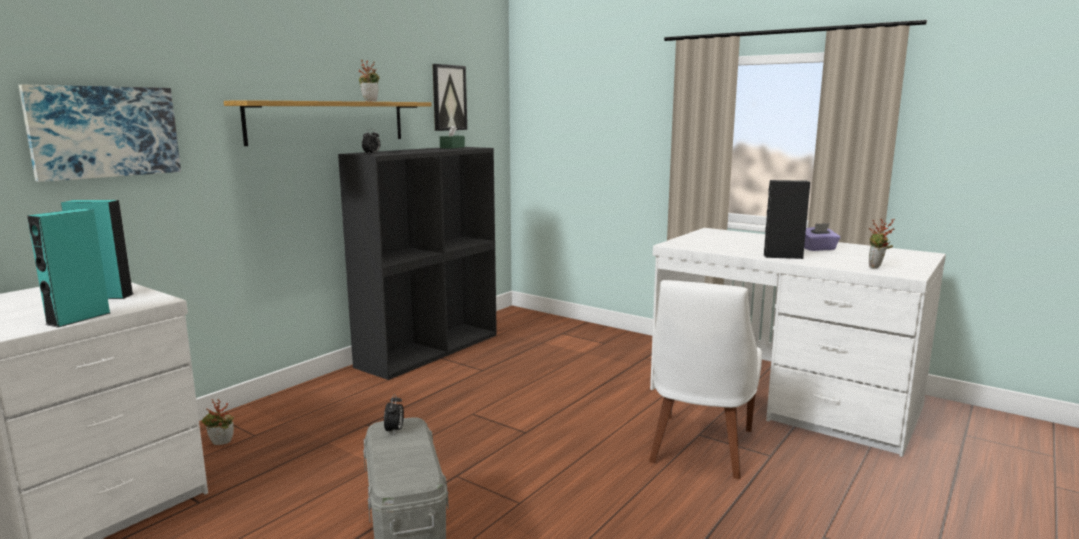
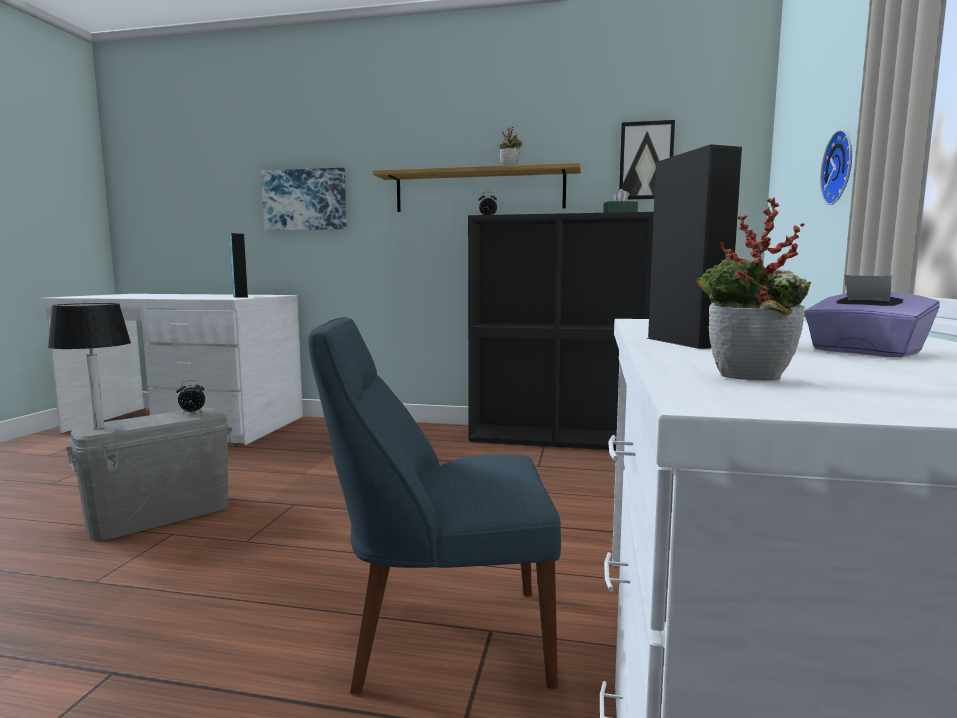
camera: 65 degrees right, 5 degrees down
turquoise speaker [27,209,110,328] -> none
potted plant [201,399,234,445] -> none
white chair [649,280,762,479] -> blue chair [308,317,561,694]
none -> black table lamp [48,303,131,429]
none -> wall clock [820,129,852,205]

